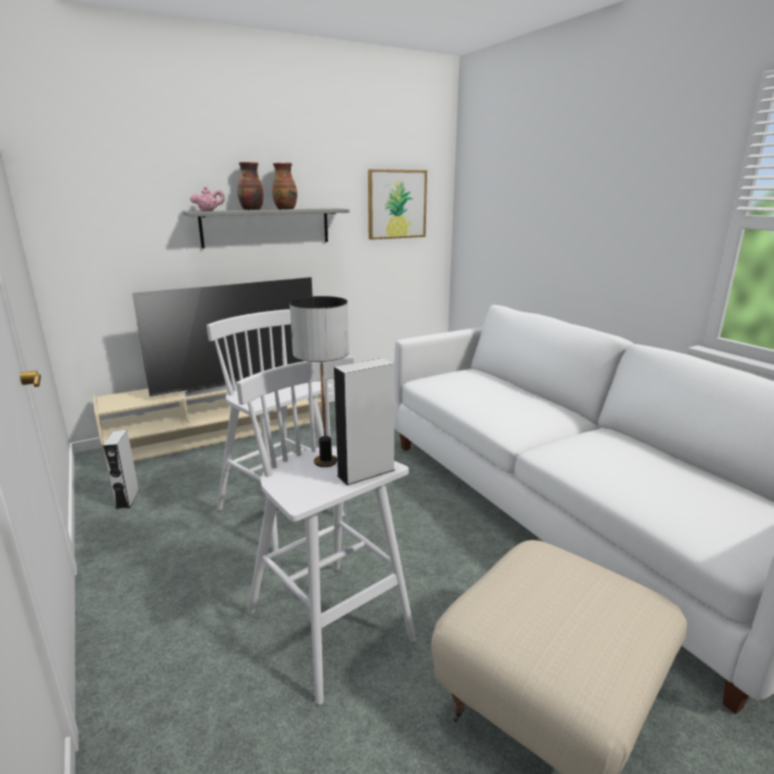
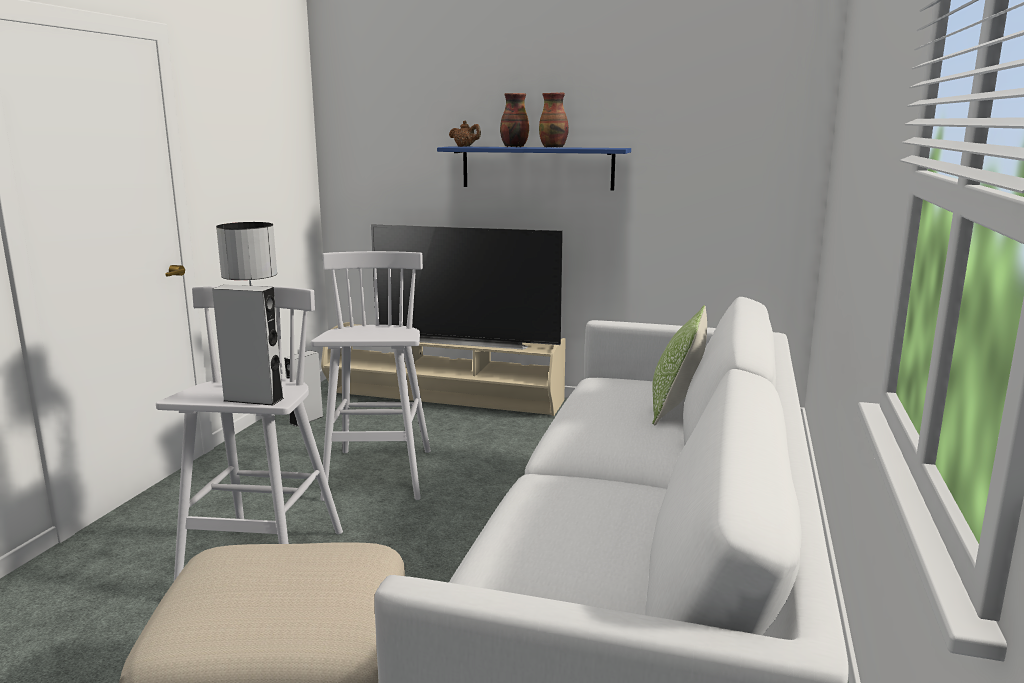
camera: 45 degrees right, 5 degrees down
grey shelf [183,208,349,248] -> blue shelf [437,146,631,190]
pink teapot [190,187,225,211] -> brown teapot [449,120,481,147]
picture [368,169,427,240] -> none
none -> pillow [652,305,707,426]

